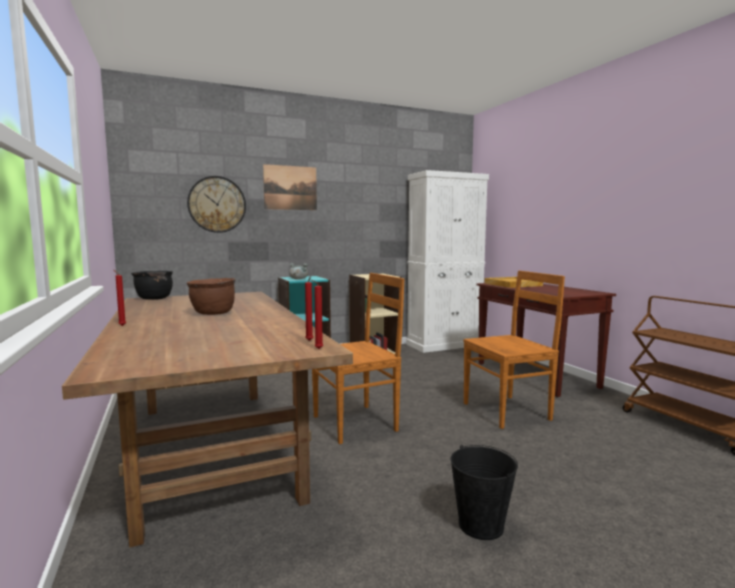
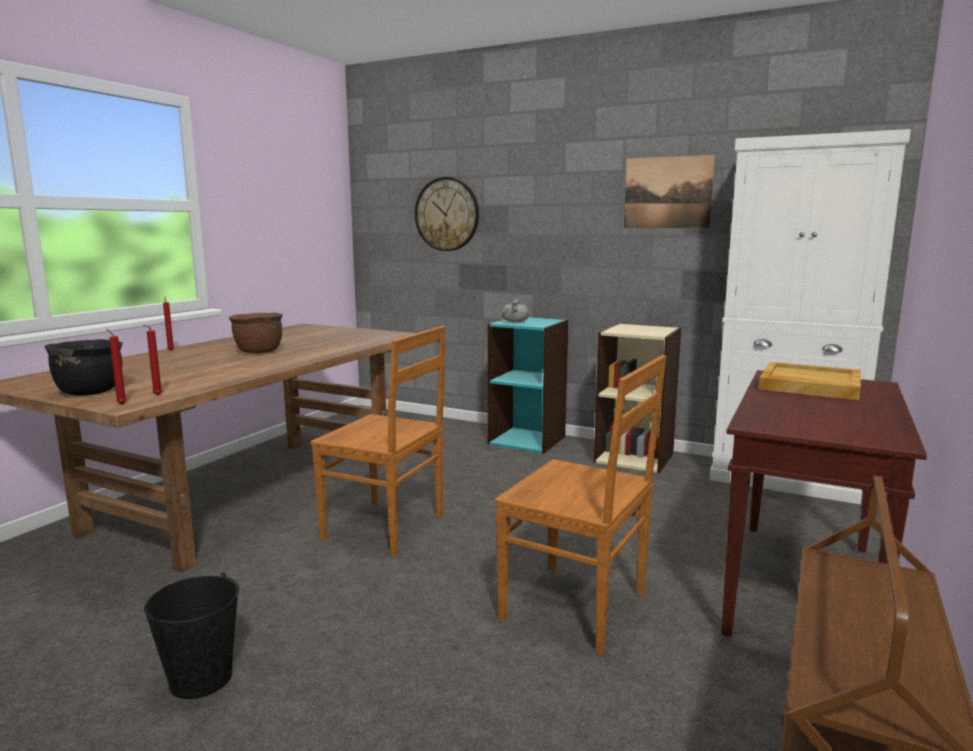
camera: 50 degrees right, 5 degrees up
black cooking pot [131,271,173,300] -> black cooking pot moved to [44,339,123,396]
picture [263,164,317,210] -> picture moved to [624,155,715,228]

